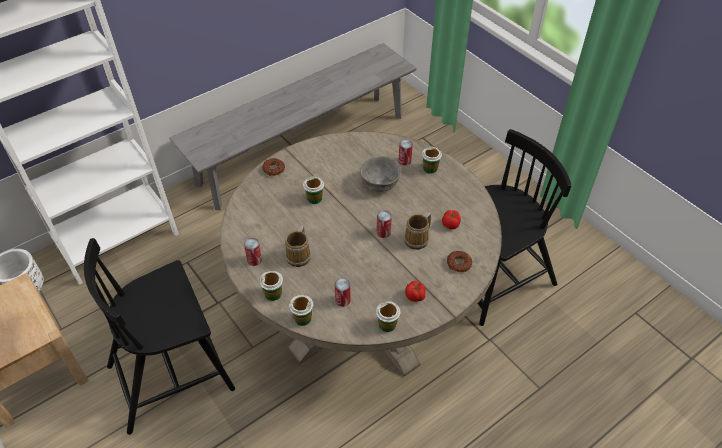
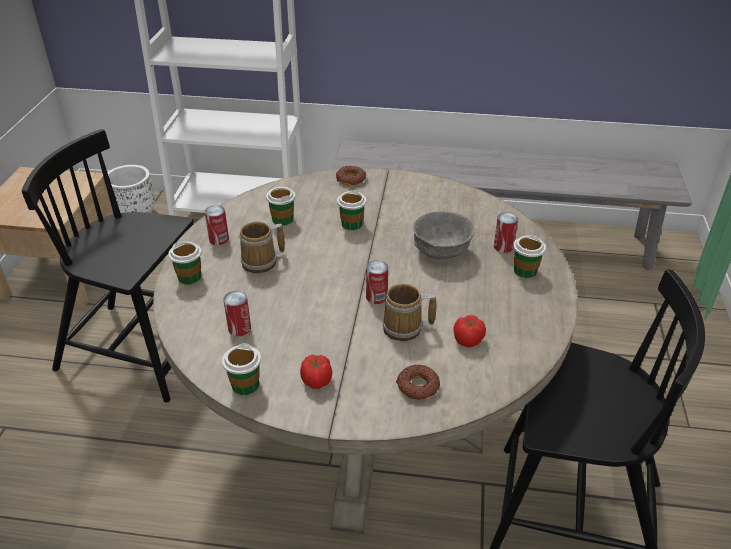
camera: 45 degrees right, 10 degrees down
cup [289,295,313,326] -> cup moved to [266,187,295,226]

